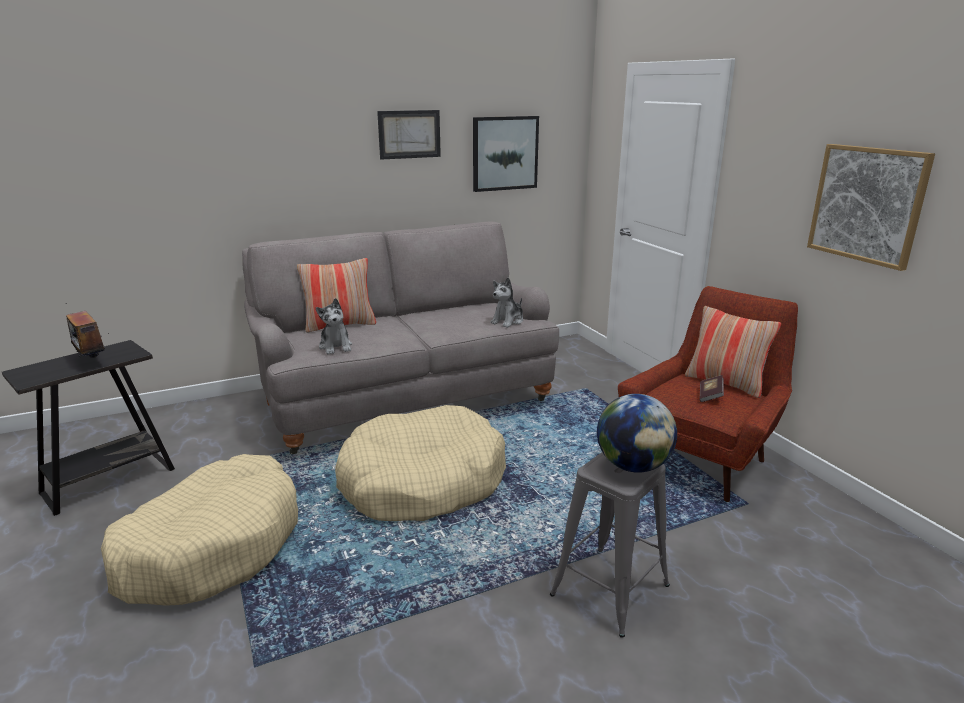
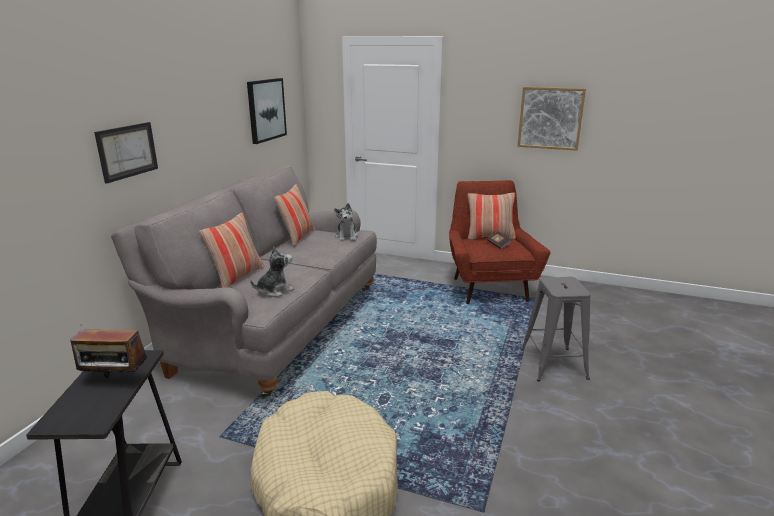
camera: 45 degrees left, 0 degrees up
plush toy [316,298,352,355] -> plush toy turned 60 degrees counterclockwise [250,246,294,297]
beige dog bed [335,405,506,521] -> none
picture [377,110,441,160] -> picture moved to [94,122,158,184]
globe [597,394,677,473] -> none
none -> pillow [274,184,315,247]

